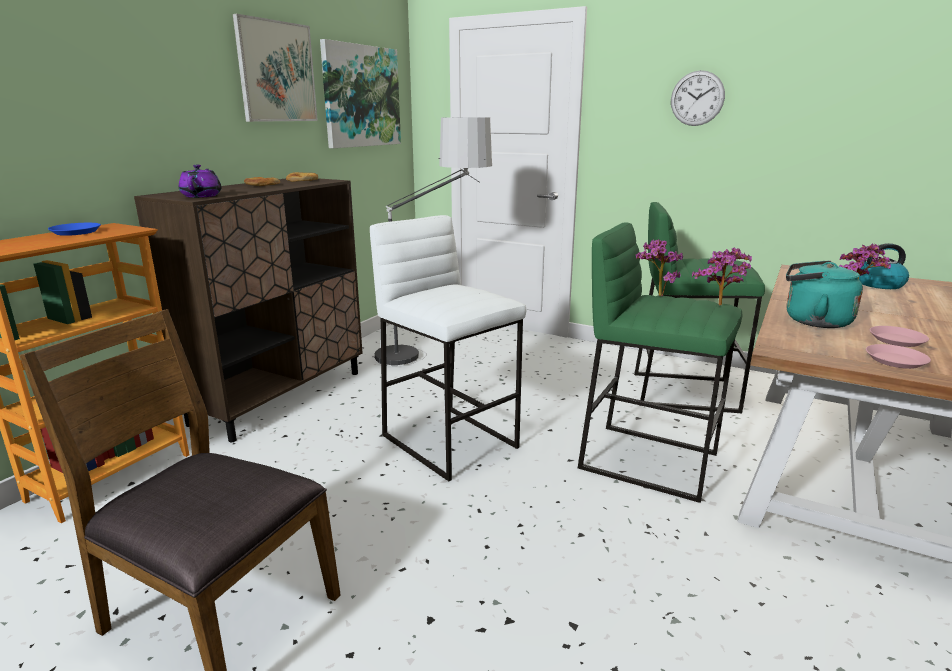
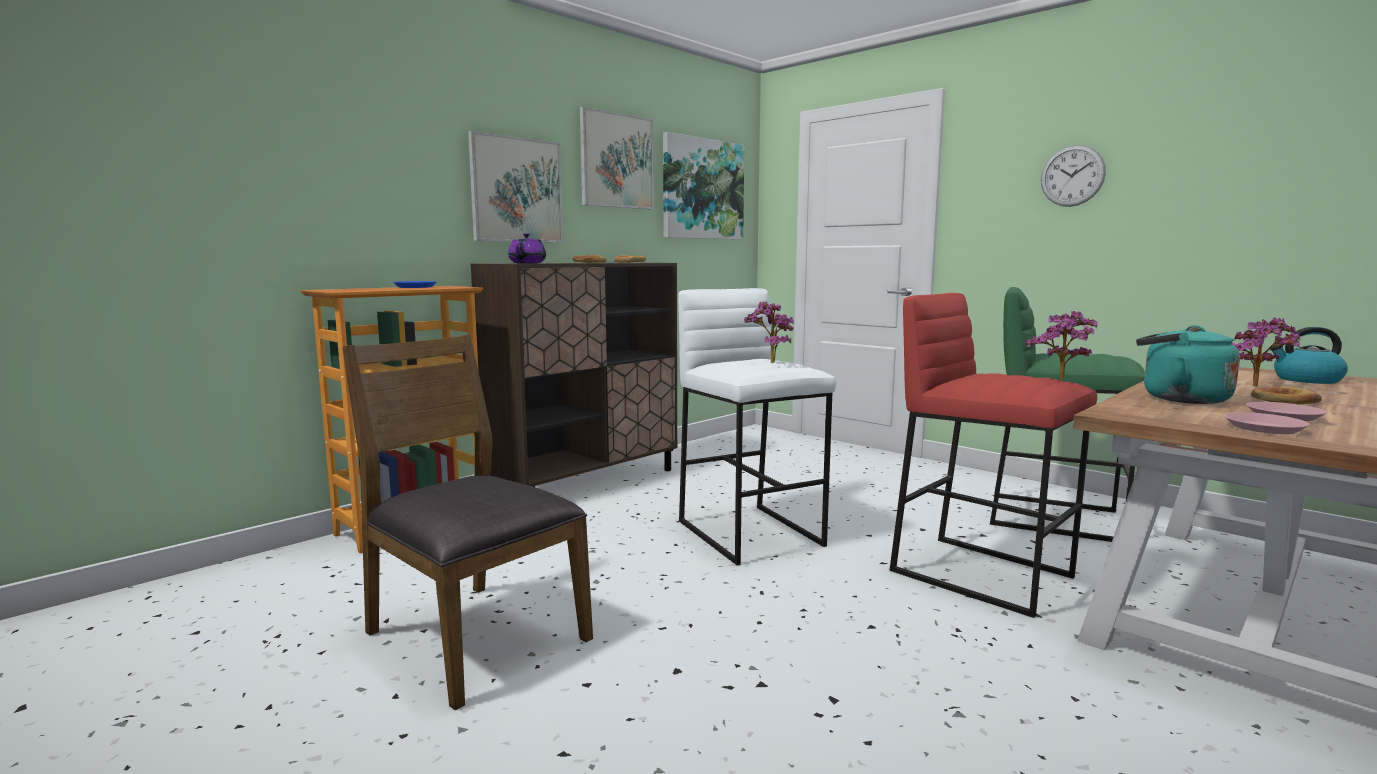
camera: 15 degrees right, 10 degrees down
floor lamp [372,117,492,367] -> none
green stool [578,222,742,503] -> red stool [889,293,1097,618]
potted plant [636,239,683,296] -> potted plant moved to [744,301,794,363]
none -> picture [468,131,563,242]
none -> bread [1251,387,1322,404]

